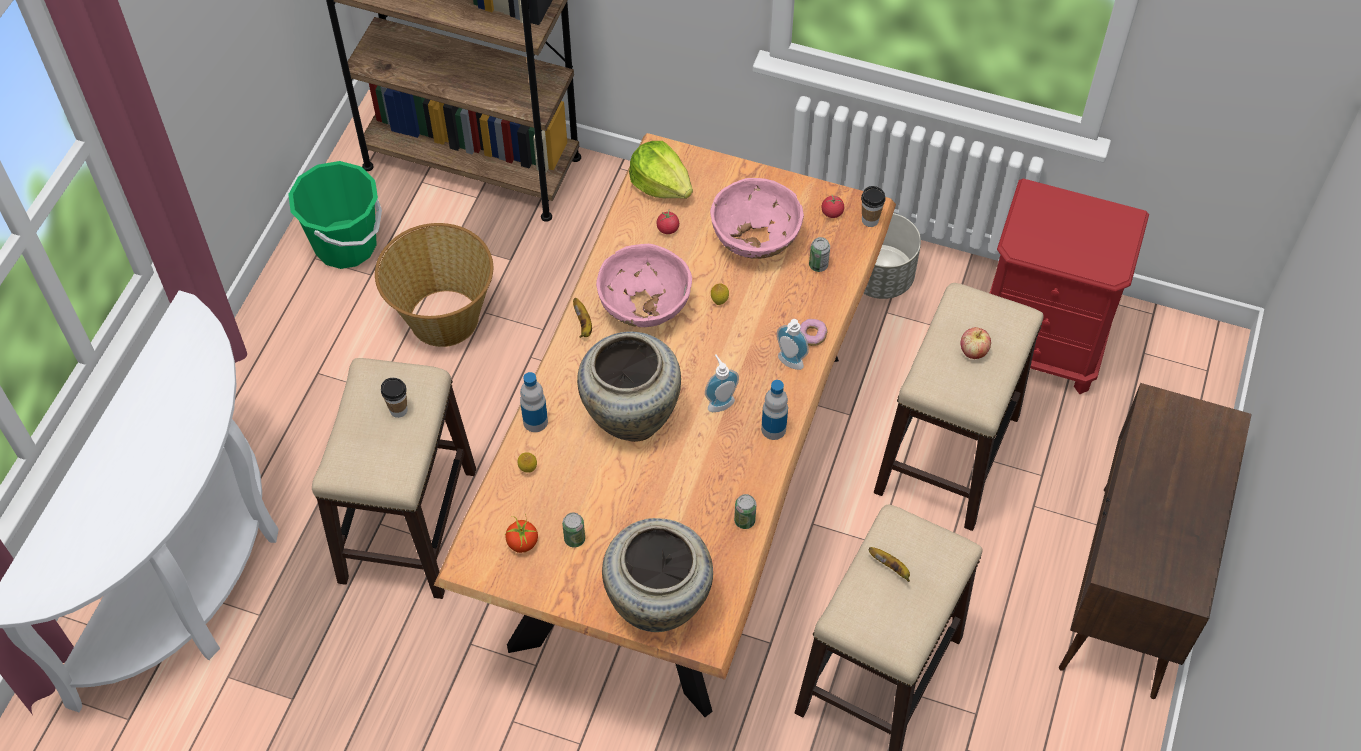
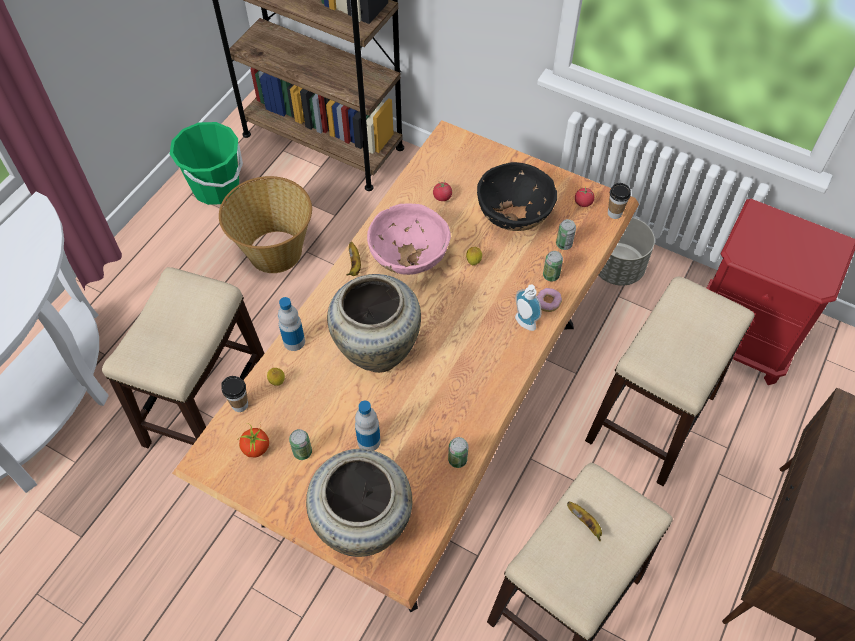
camera: 10 degrees right, 0 degrees up
cup [381,378,408,418] -> cup moved to [221,376,248,412]
lettuce [629,141,693,199] -> none
soap dispenser [705,355,739,412] -> none
pink bowl [710,178,804,259] -> black bowl [477,162,557,231]
bottle [761,380,788,440] -> bottle moved to [355,401,381,451]
apple [960,327,991,359] -> none
none -> can [543,251,563,281]

